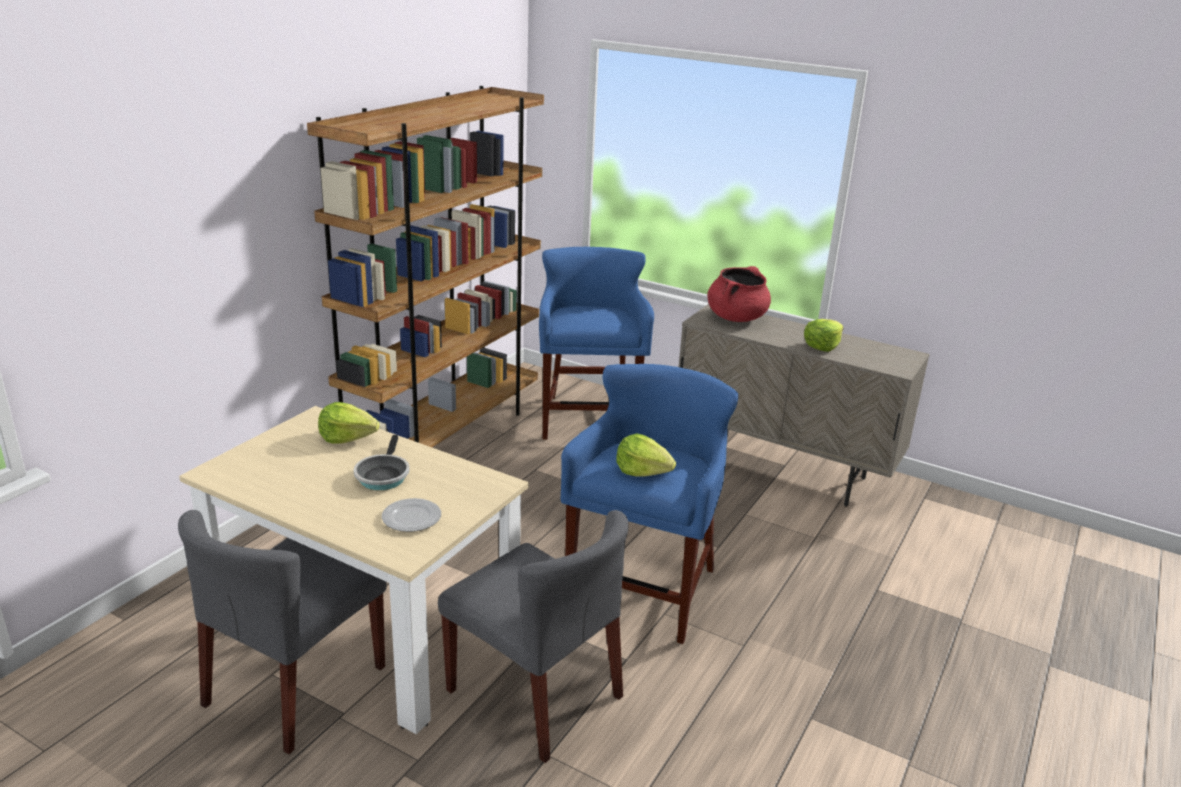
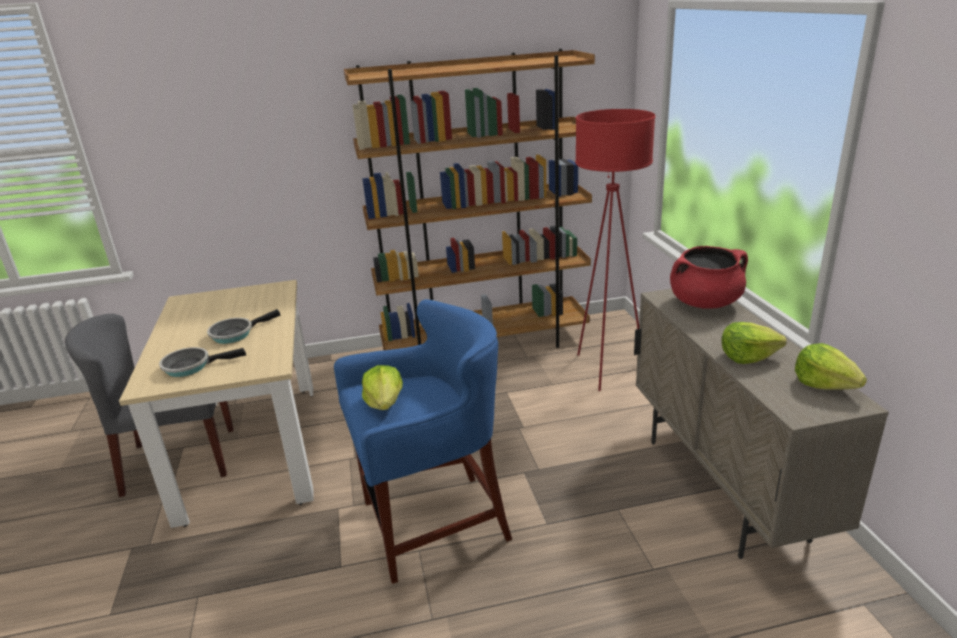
camera: 50 degrees right, 0 degrees up
lettuce [318,402,380,443] -> lettuce moved to [795,343,867,390]
plate [382,498,441,532] -> frying pan [159,347,246,377]
grey chair [438,510,629,763] -> none
blue stool [539,247,654,440] -> red floor lamp [575,109,655,391]

